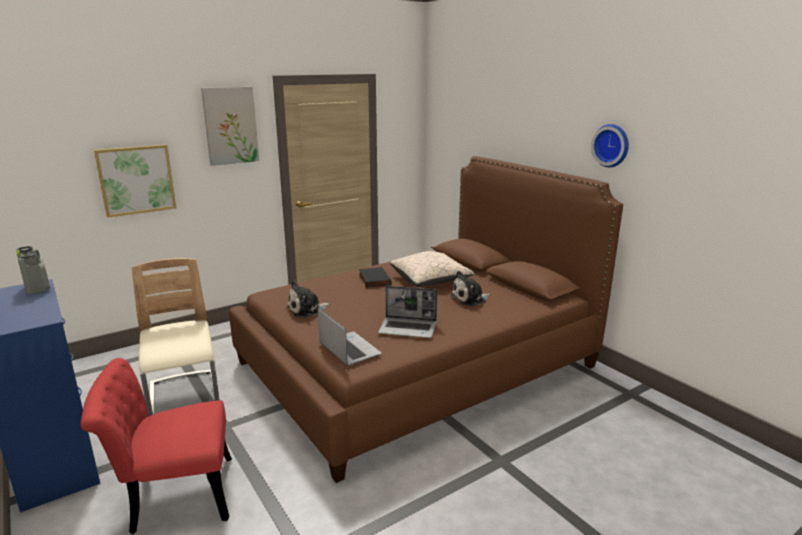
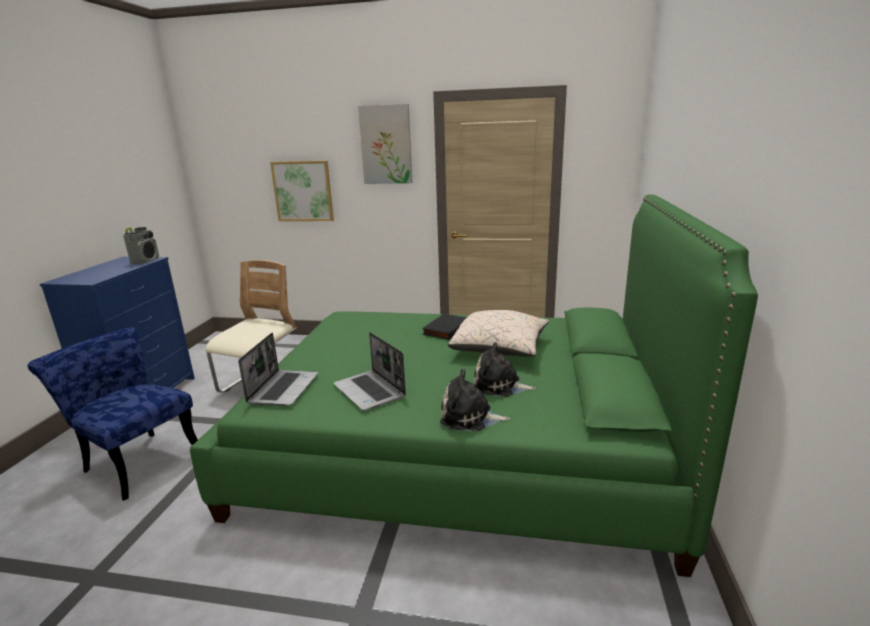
camera: 45 degrees right, 0 degrees up
red chair [81,358,232,534] -> blue chair [28,327,198,501]
brown bed [229,156,623,483] -> green bed [190,194,758,577]
plush toy [287,280,330,318] -> plush toy moved to [440,369,510,431]
wall clock [591,124,629,167] -> none

